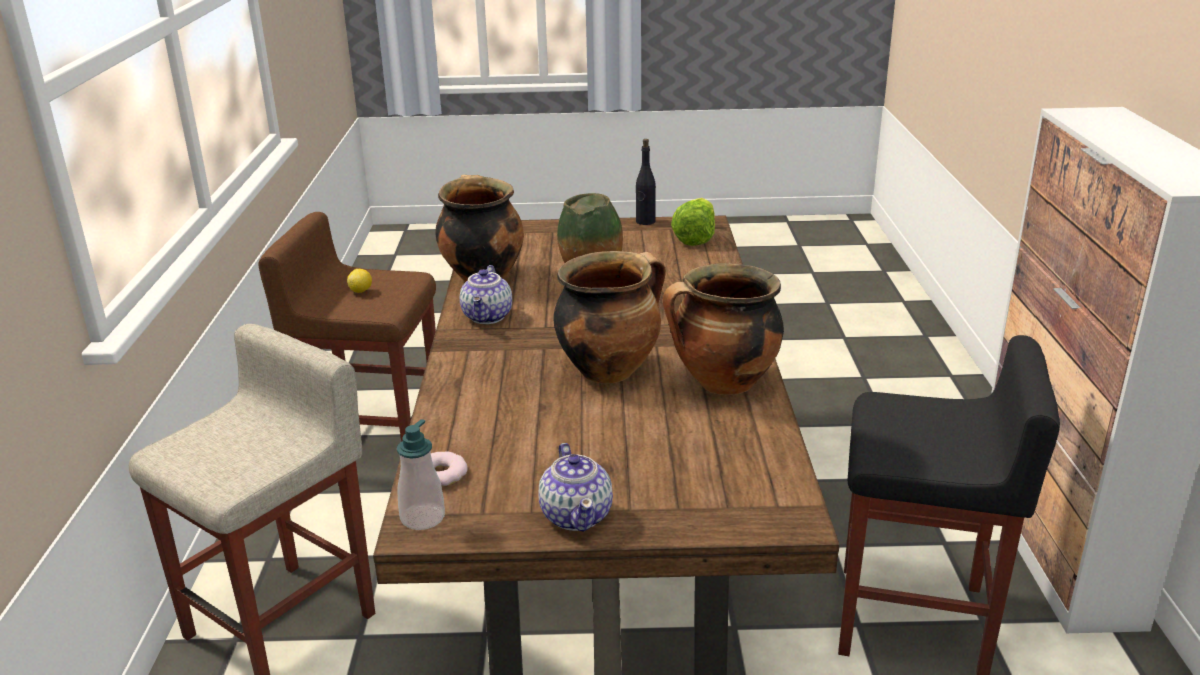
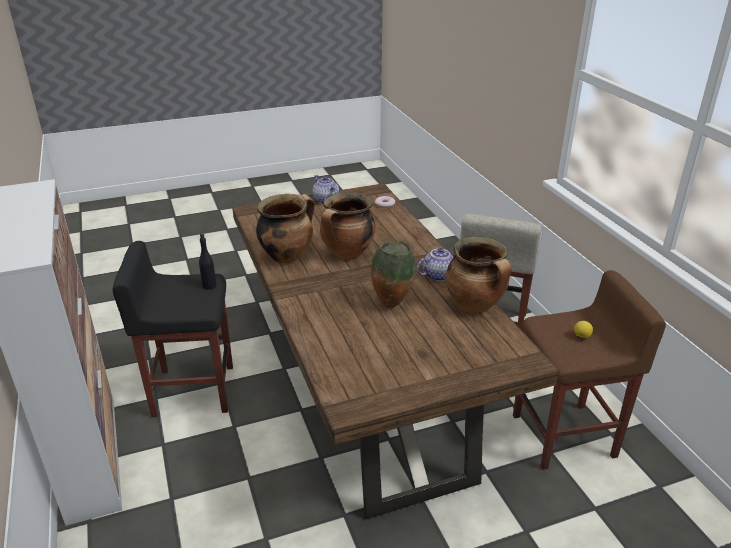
camera: 160 degrees right, 5 degrees up
soap dispenser [397,419,445,530] -> none
teapot [460,265,512,324] -> teapot turned 75 degrees clockwise [417,248,455,281]
black bottle [636,139,656,225] -> black bottle moved to [199,233,216,290]
lettuce [671,198,715,246] -> none

